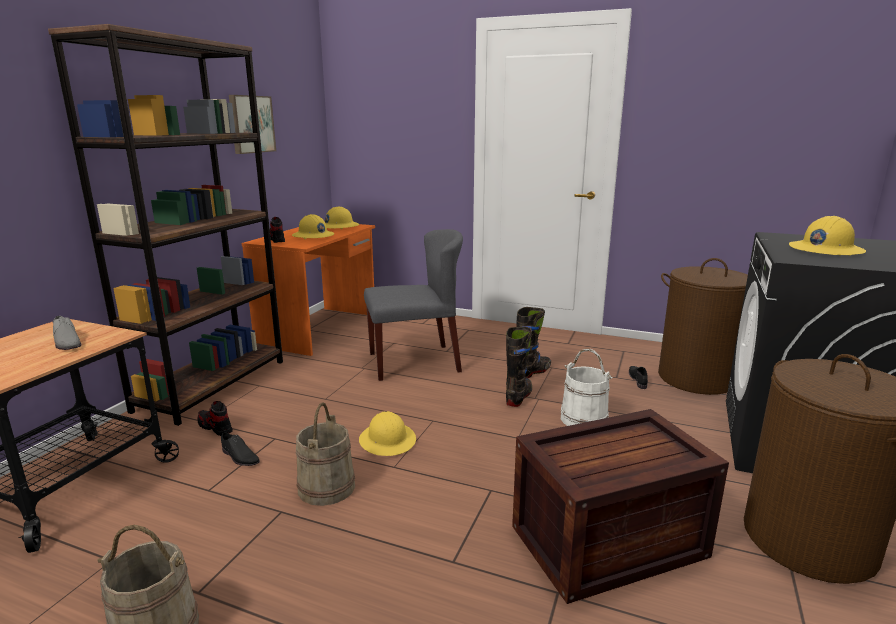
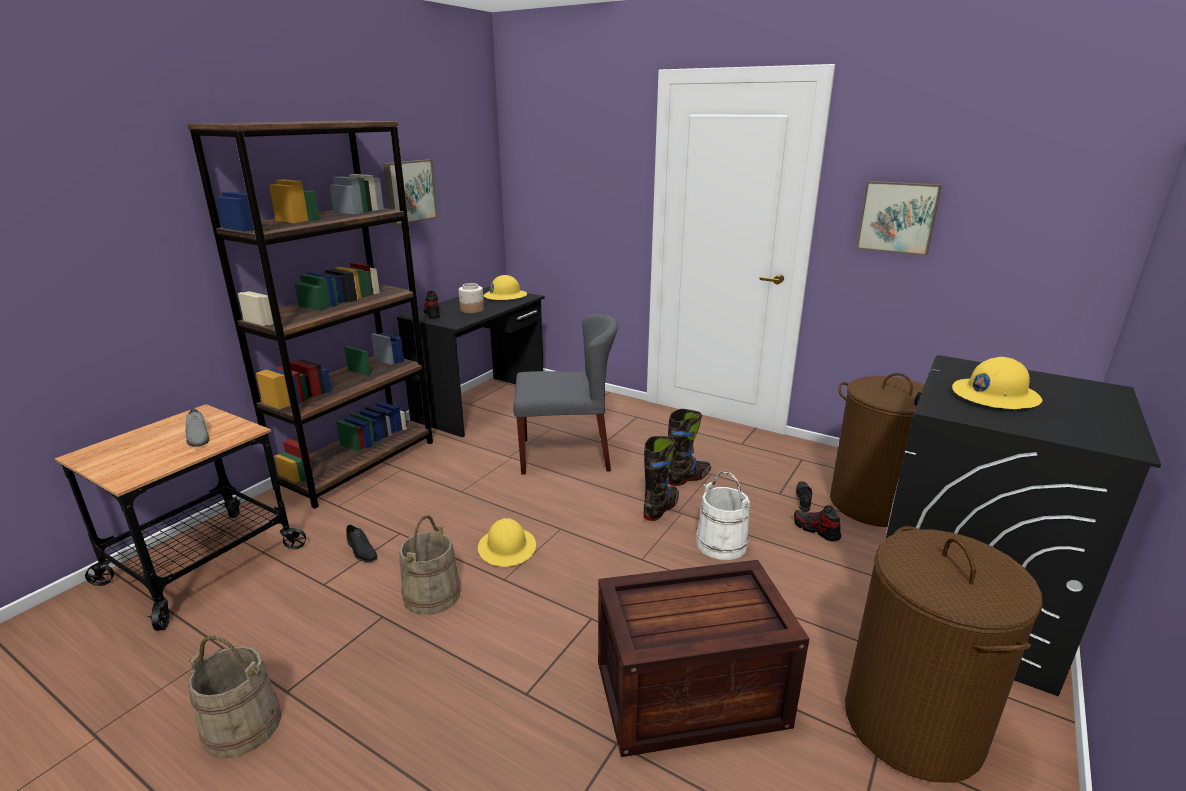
camera: 10 degrees right, 5 degrees up
shoe [197,401,233,436] -> shoe moved to [794,505,841,542]
orange desk [242,224,375,356] -> black desk [397,287,544,437]
yellow hard hat [292,214,334,239] -> jar [459,283,484,313]
none -> picture [856,181,942,256]

